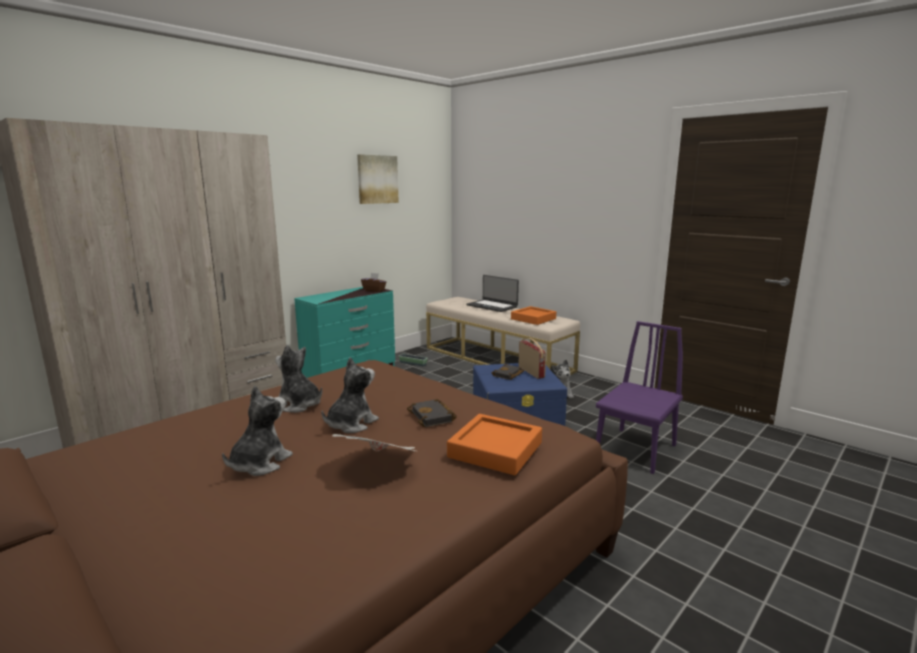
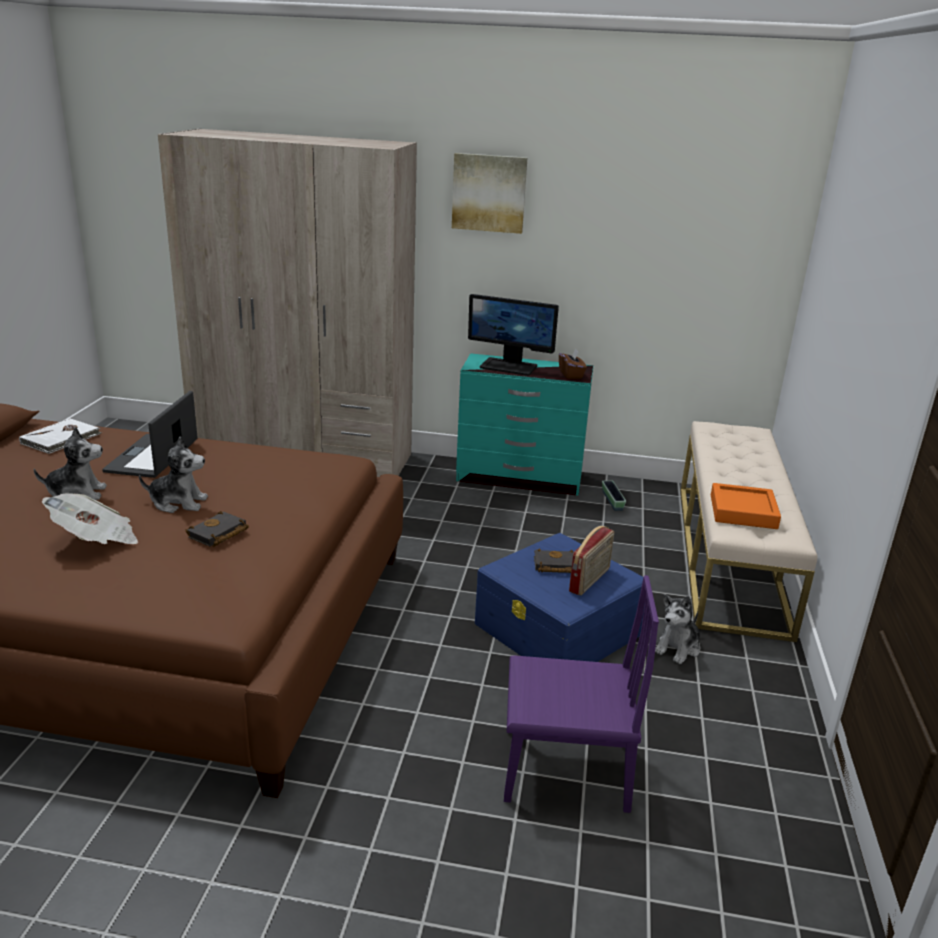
camera: 55 degrees right, 10 degrees up
plush toy [275,345,322,413] -> none
picture [357,154,399,204] -> picture moved to [452,153,527,234]
orange tray [447,414,542,475] -> none
laptop [467,275,519,312] -> laptop moved to [102,391,198,478]
none -> white book [19,418,102,454]
none -> monitor [468,294,559,376]

